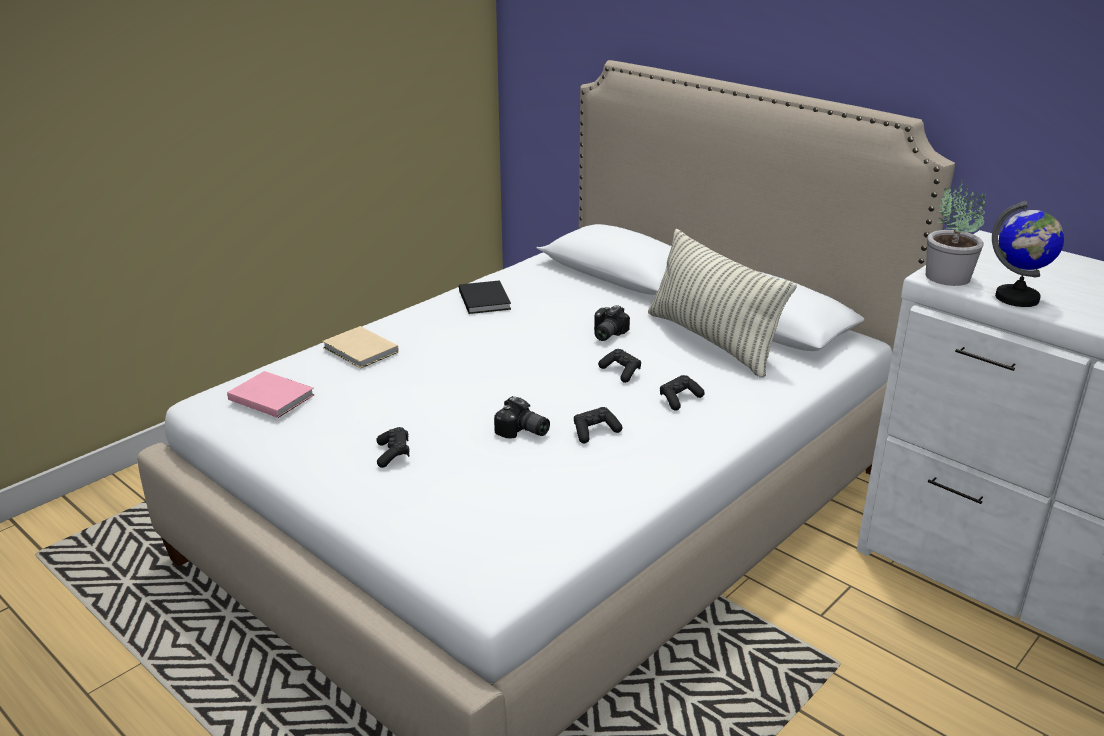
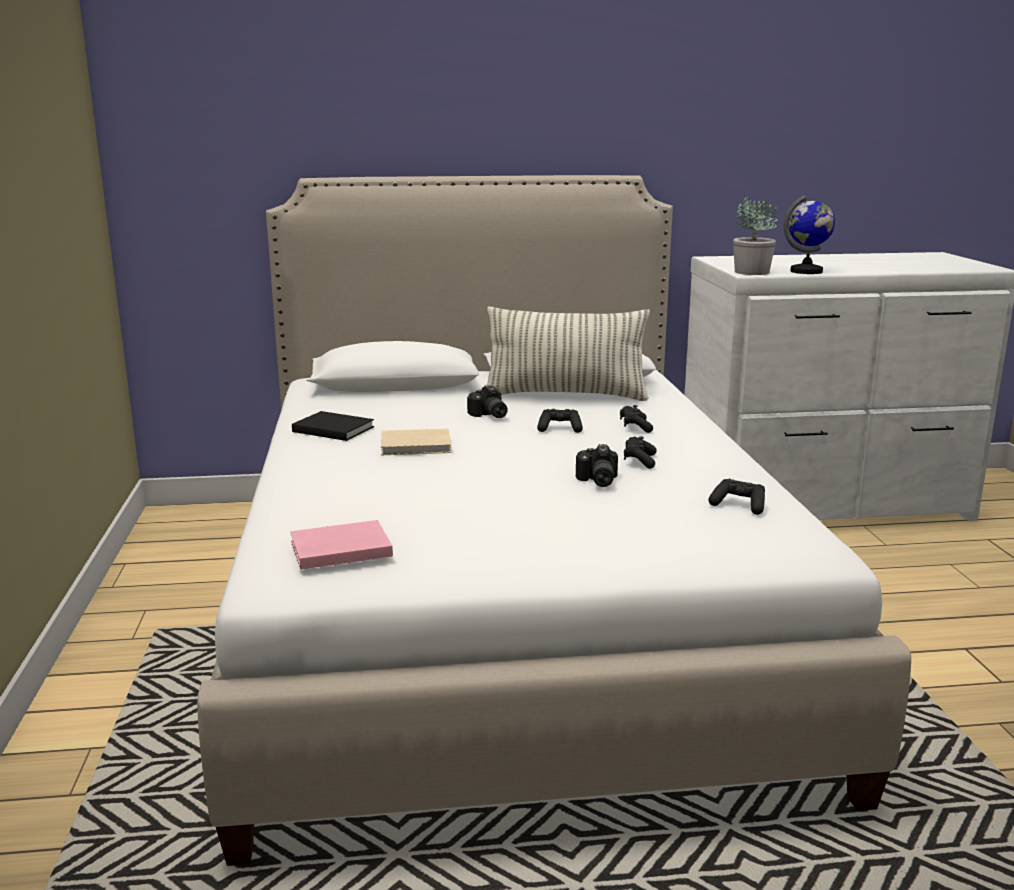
camera: 50 degrees left, 10 degrees down
beige book [322,326,399,369] -> beige book moved to [381,428,451,455]
black game controller [376,427,410,468] -> black game controller moved to [708,479,765,515]
camera [494,396,550,439] -> camera turned 105 degrees clockwise [576,444,618,487]

